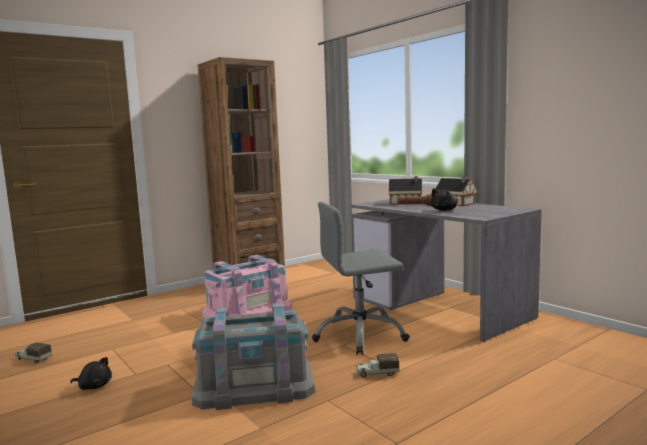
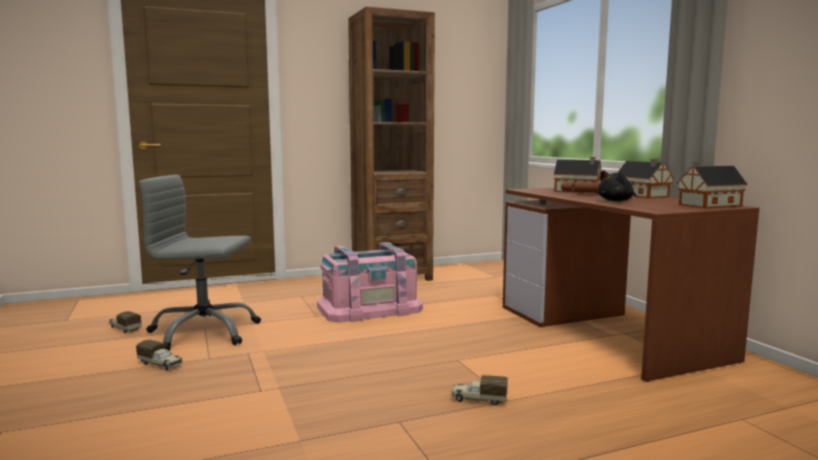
camera: 15 degrees right, 0 degrees up
black plush toy [70,357,112,390] -> toy truck [136,340,183,370]
grey storage box [192,303,315,410] -> none
grey office chair [312,202,410,355] -> grey office chair moved to [138,175,261,350]
grey desk [351,199,542,342] -> brown desk [503,188,759,382]
none -> toy house [677,162,748,208]

